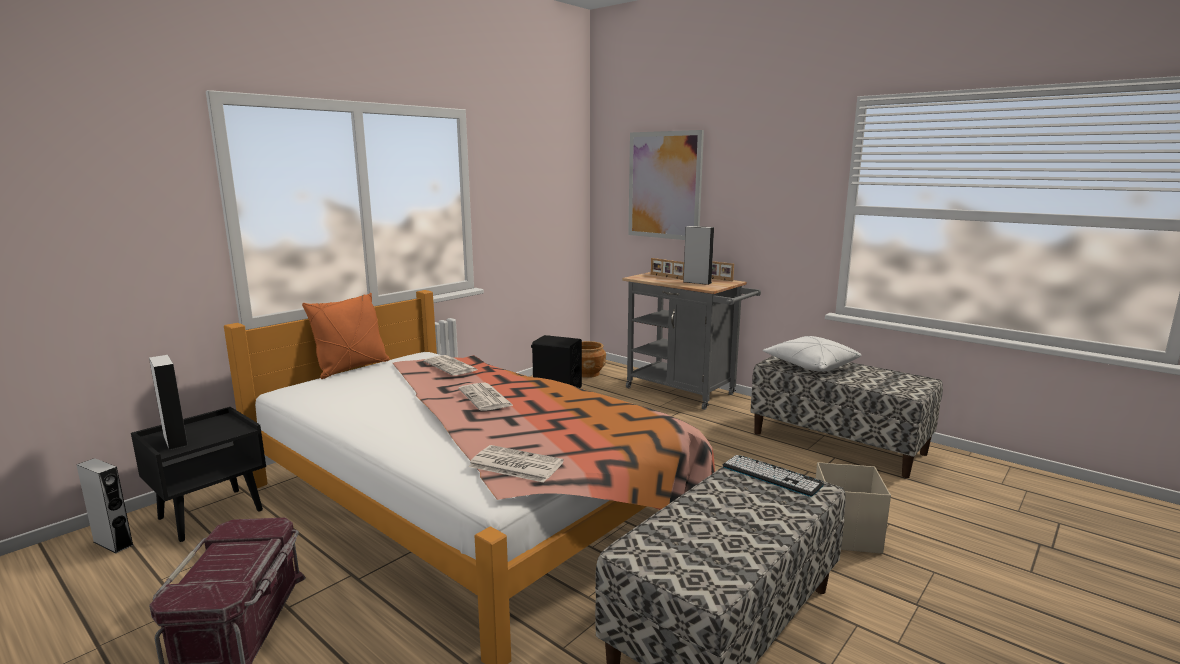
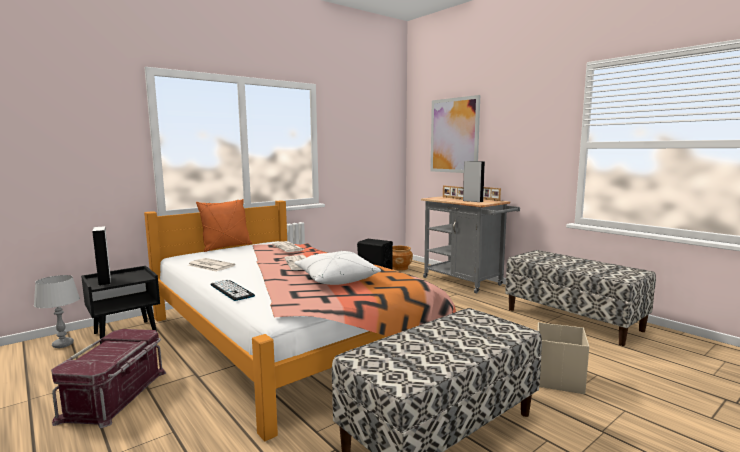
camera: 10 degrees right, 5 degrees down
grey speaker [76,458,133,553] -> grey table lamp [34,275,80,348]
newspaper [468,445,564,483] -> newspaper moved to [188,258,235,272]
keyboard [723,455,824,497] -> keyboard moved to [210,280,255,301]
white pillow [763,336,861,372] -> white pillow moved to [294,251,381,285]

